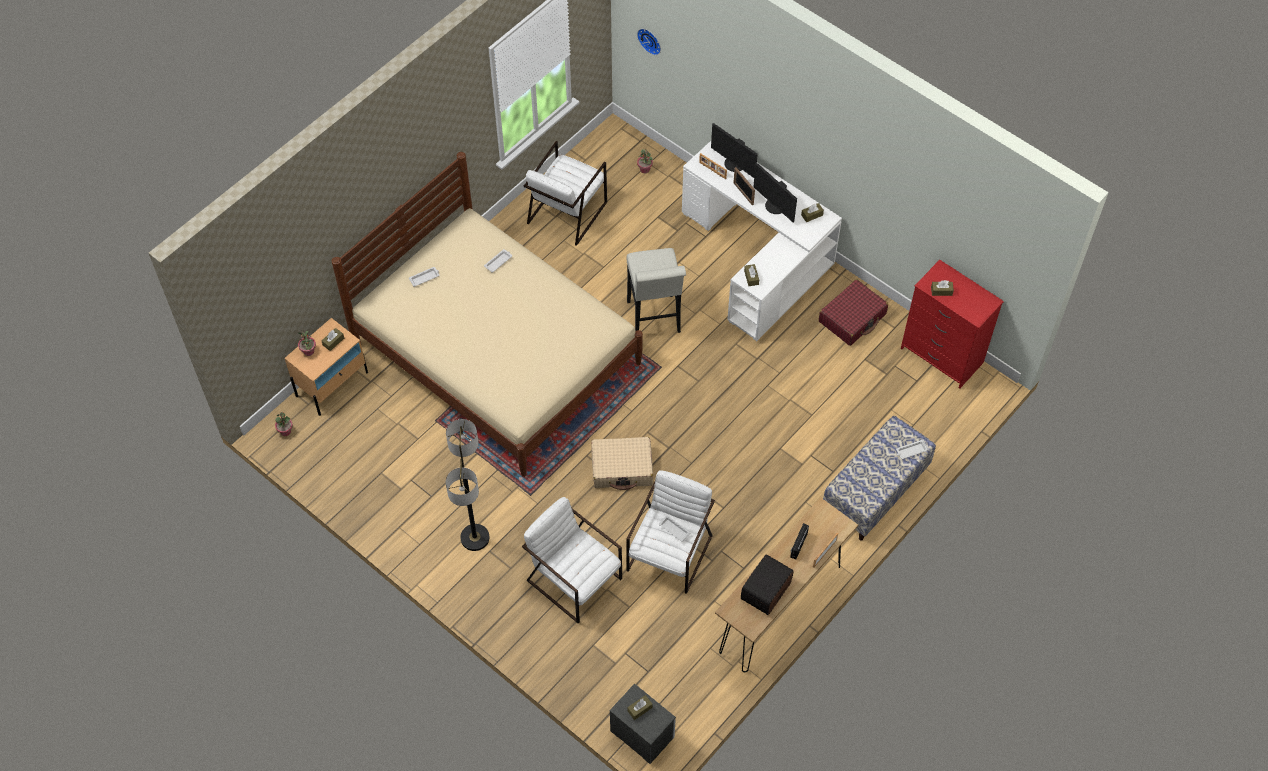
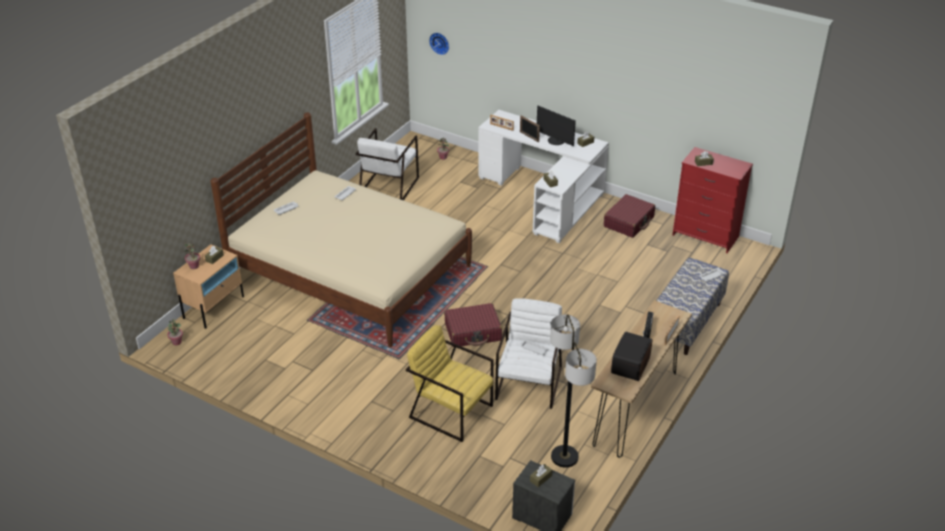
camera: 10 degrees left, 20 degrees down
floor lamp [446,419,490,551] -> floor lamp moved to [550,314,597,468]
white armchair [522,497,622,623] -> yellow armchair [406,325,494,442]
beige suitcase [591,437,653,490] -> red suitcase [444,303,502,347]
white stool [627,248,686,333] -> none
monitor [711,123,758,178] -> none

